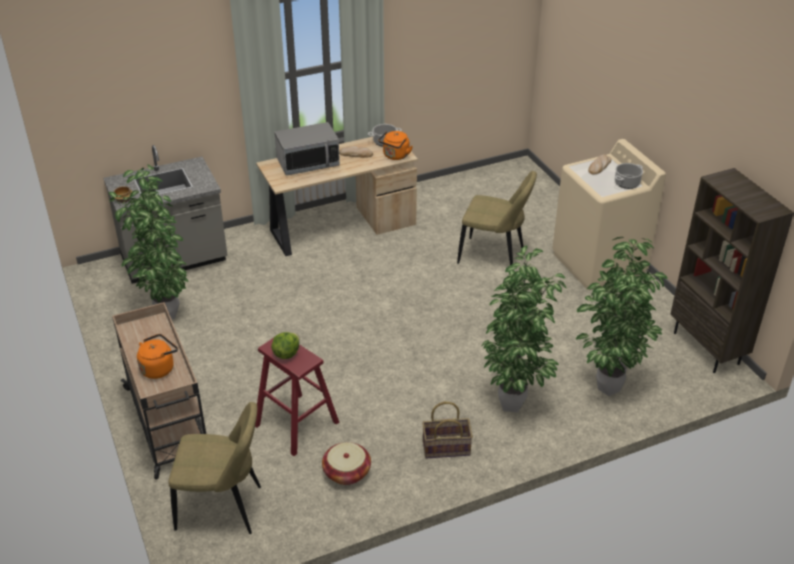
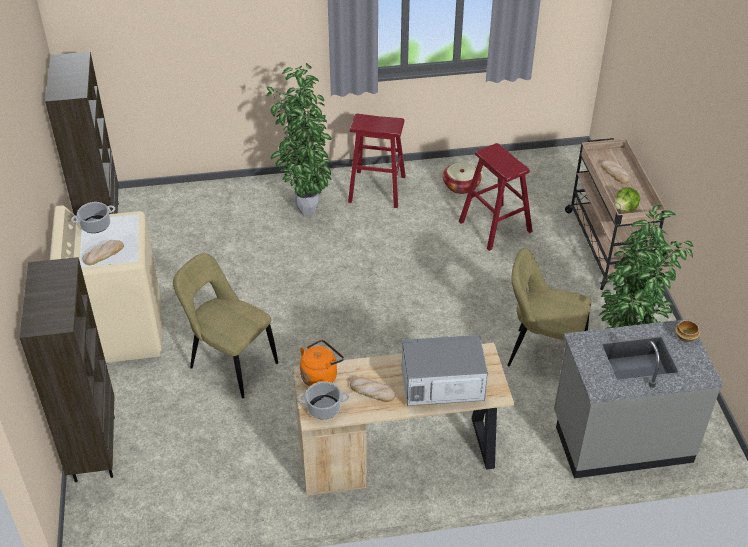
camera: 165 degrees left, 5 degrees up
orange kettle [137,334,178,379] -> bread [601,160,630,184]
beige chair [168,402,261,534] -> beige chair moved to [507,248,591,367]
lettuce [271,332,299,359] -> lettuce moved to [614,187,640,212]
basket [422,402,473,458] -> red stool [348,114,406,208]
potted plant [576,237,668,396] -> none
none -> brown bookcase [19,257,115,482]

